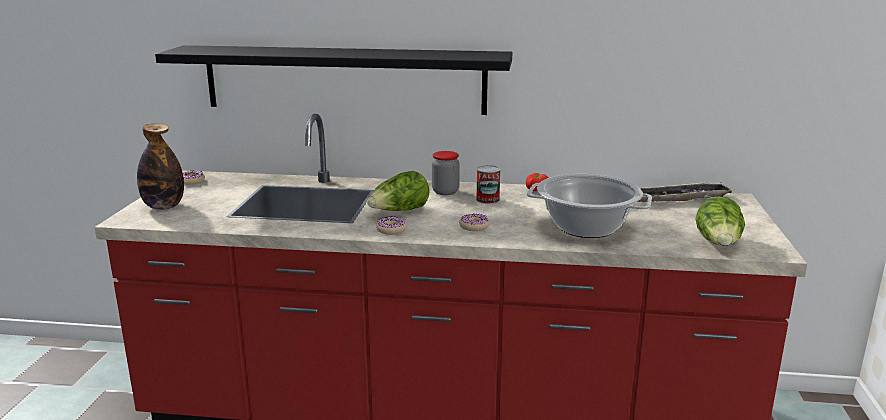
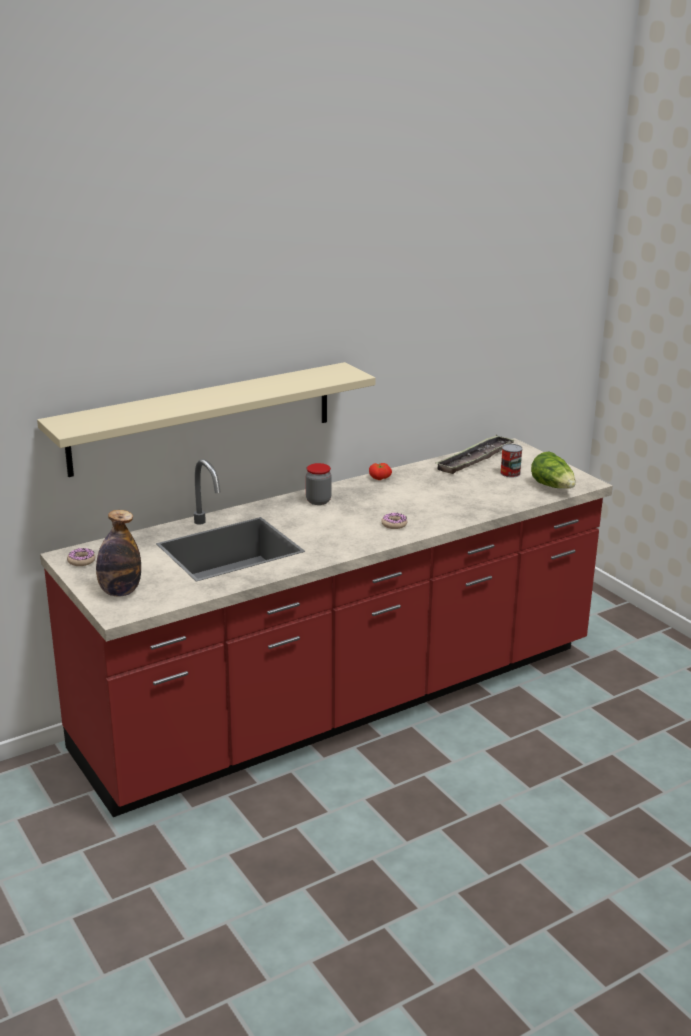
camera: 40 degrees left, 5 degrees up
black shelf [155,45,512,115] -> beige shelf [37,362,376,477]
lettuce [367,171,429,211] -> none
donut [376,217,407,235] -> none
can [476,165,501,204] -> can moved to [500,444,523,478]
cooking pot [527,174,652,238] -> none

